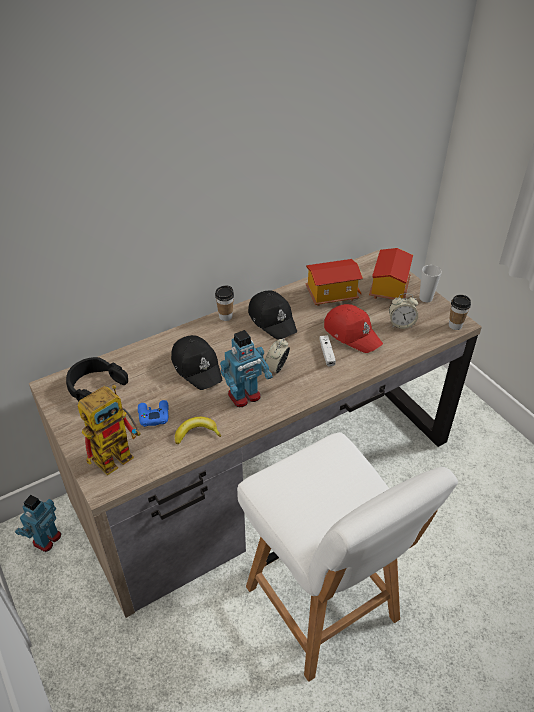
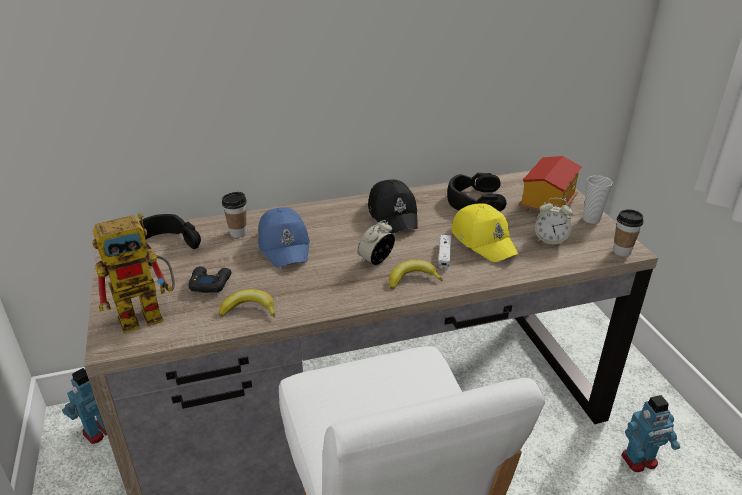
camera: 15 degrees right, 10 degrees down
blue game controller [138,400,169,427] -> black game controller [188,266,231,293]
black cap [171,335,223,390] -> blue cap [258,208,310,268]
cup [215,286,234,321] -> cup moved to [222,192,247,238]
toy robot [220,330,273,407] -> toy robot moved to [621,395,680,472]
toy house [305,259,363,306] -> black headphones [447,173,507,212]
red cap [324,304,383,353] -> yellow cap [451,203,518,262]
none -> banana [389,260,443,289]

